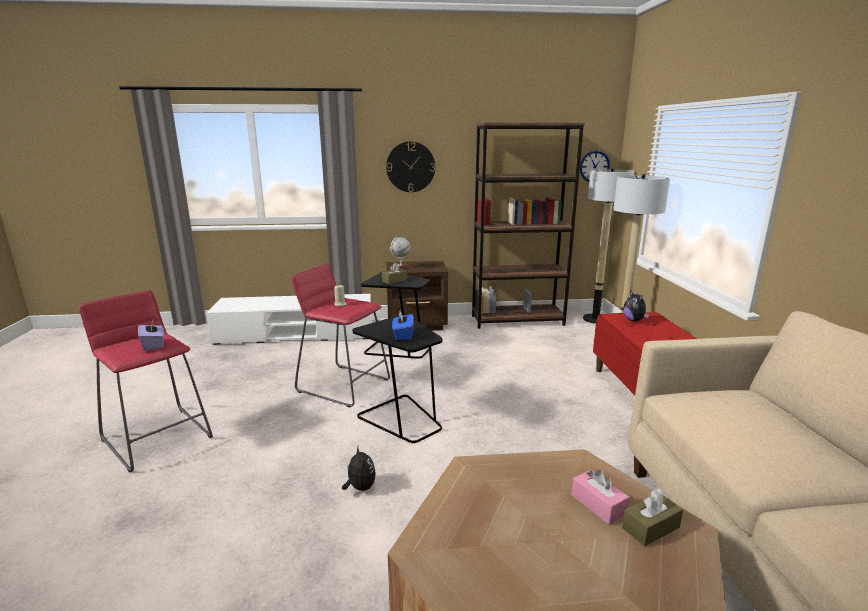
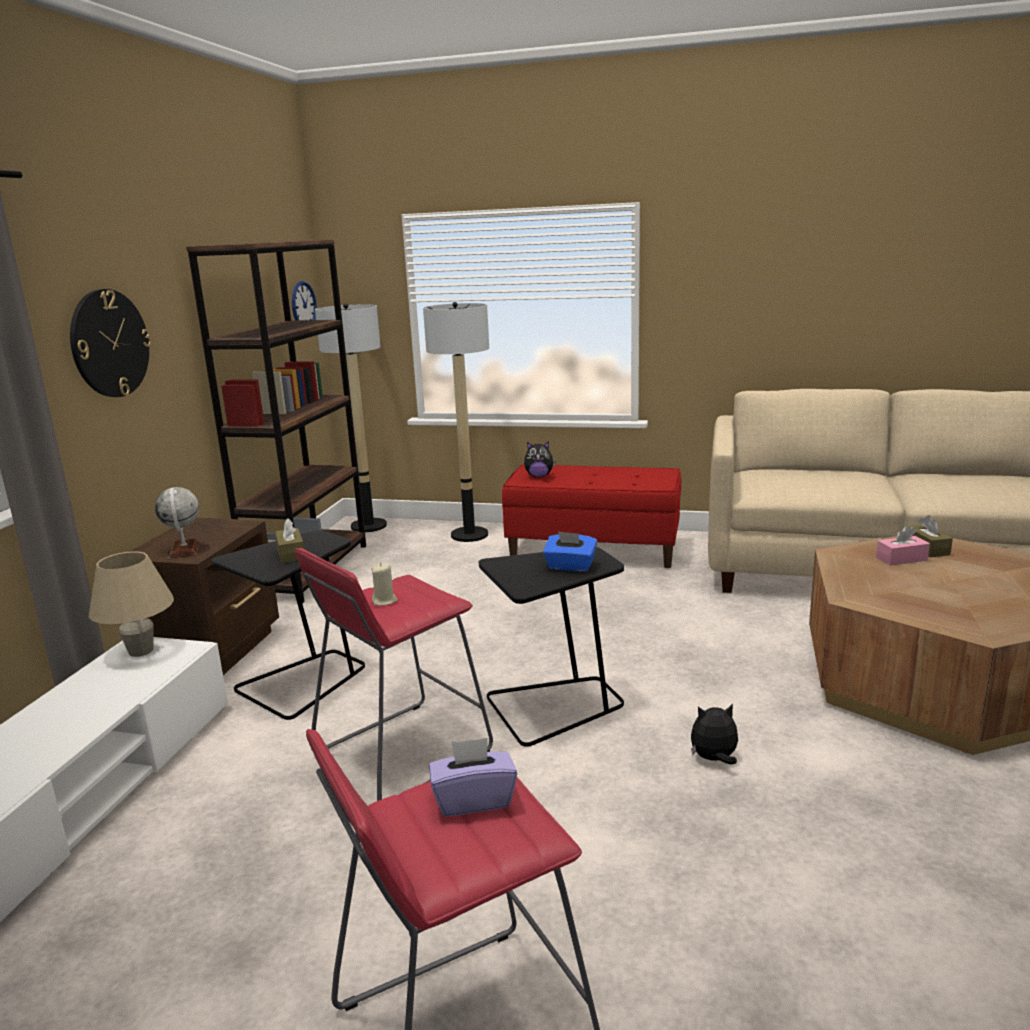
camera: 70 degrees left, 0 degrees up
none -> beige table lamp [89,551,174,657]

